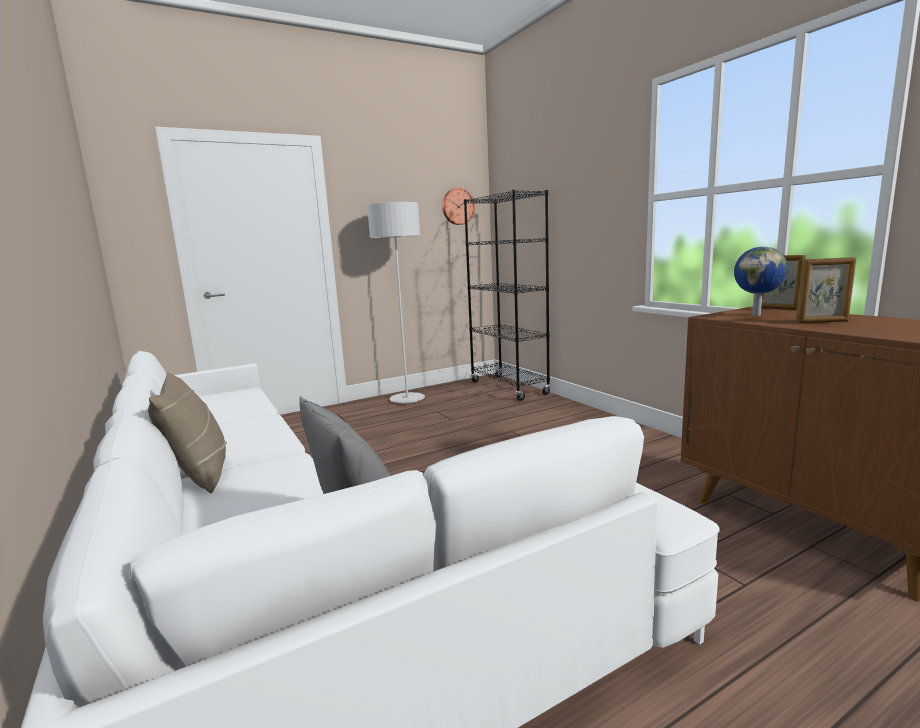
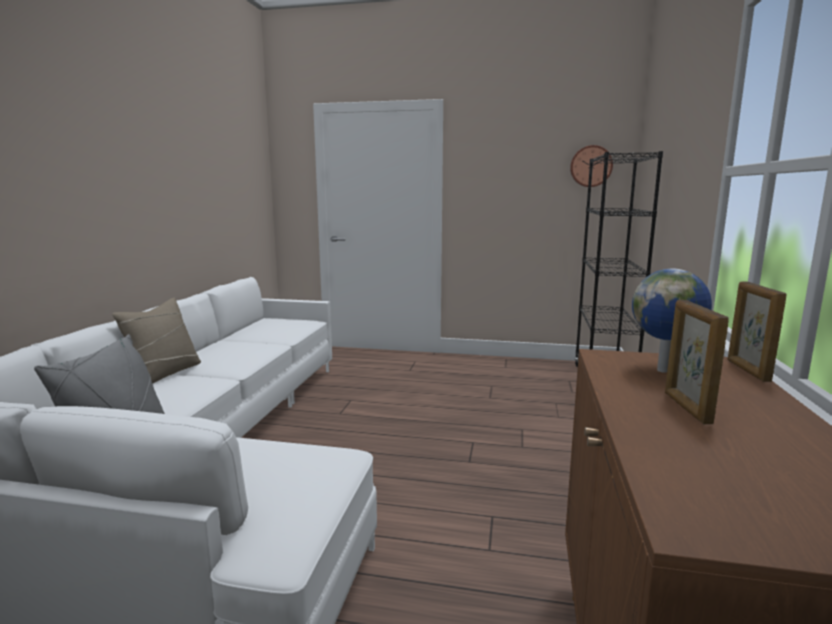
camera: 40 degrees right, 0 degrees up
grey floor lamp [367,202,425,404] -> none
picture frame [796,257,856,323] -> picture frame turned 45 degrees clockwise [665,300,729,424]

